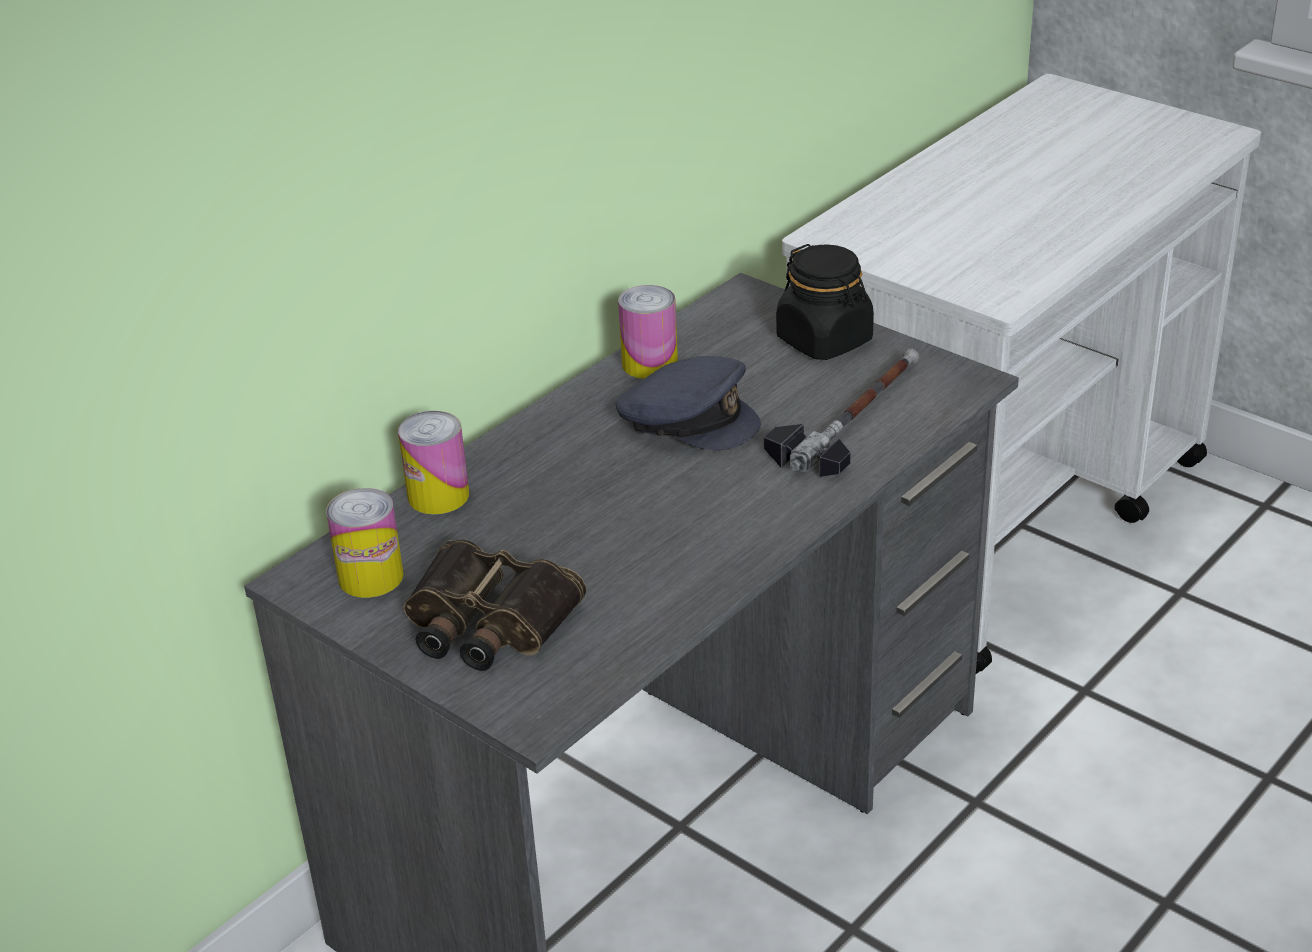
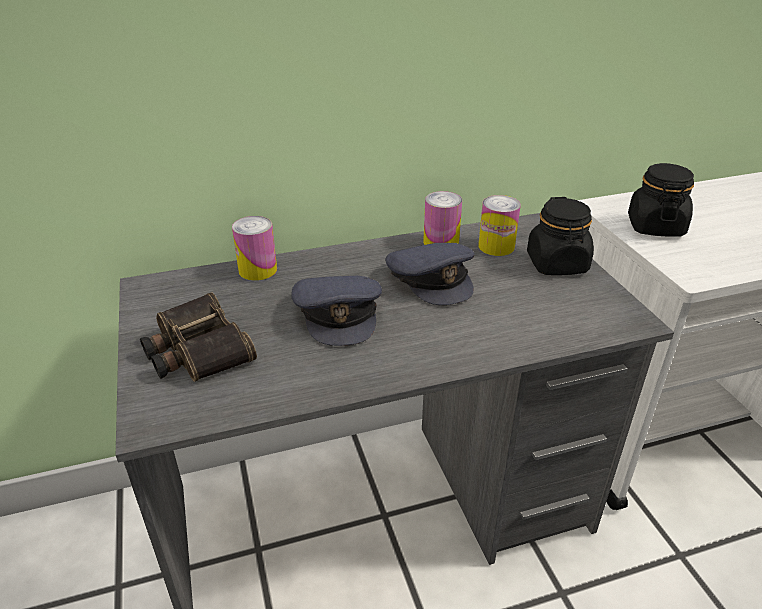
camera: 30 degrees right, 0 degrees up
can [326,488,404,598] -> can moved to [478,195,521,256]
hammer [764,348,919,477] -> none
none -> grey cap [291,276,382,346]
none -> black jar [628,163,694,237]

